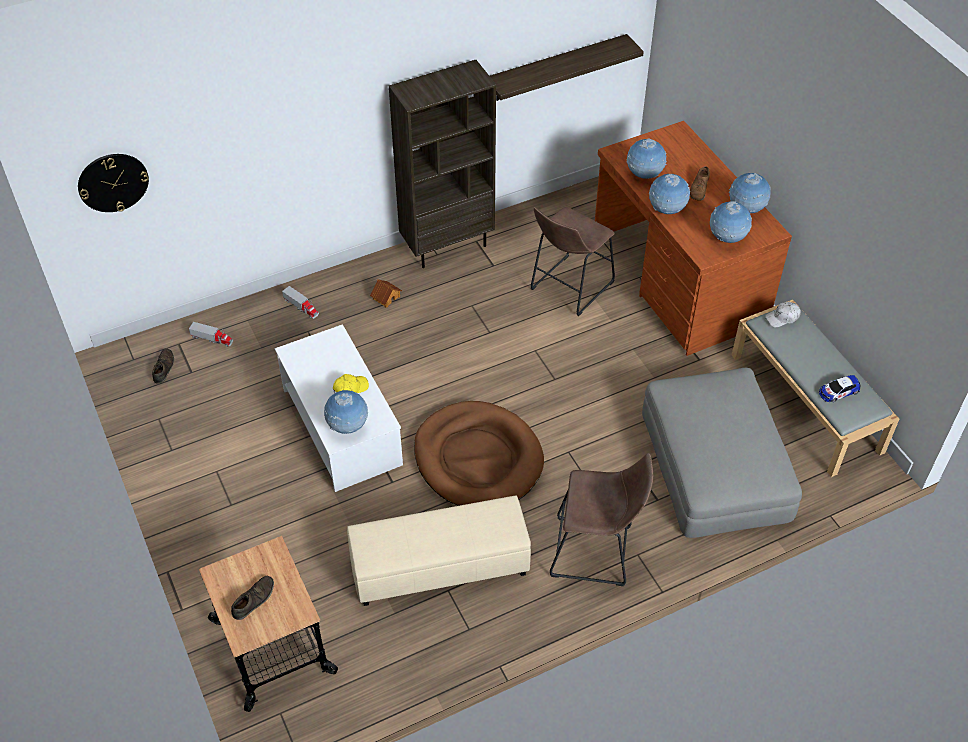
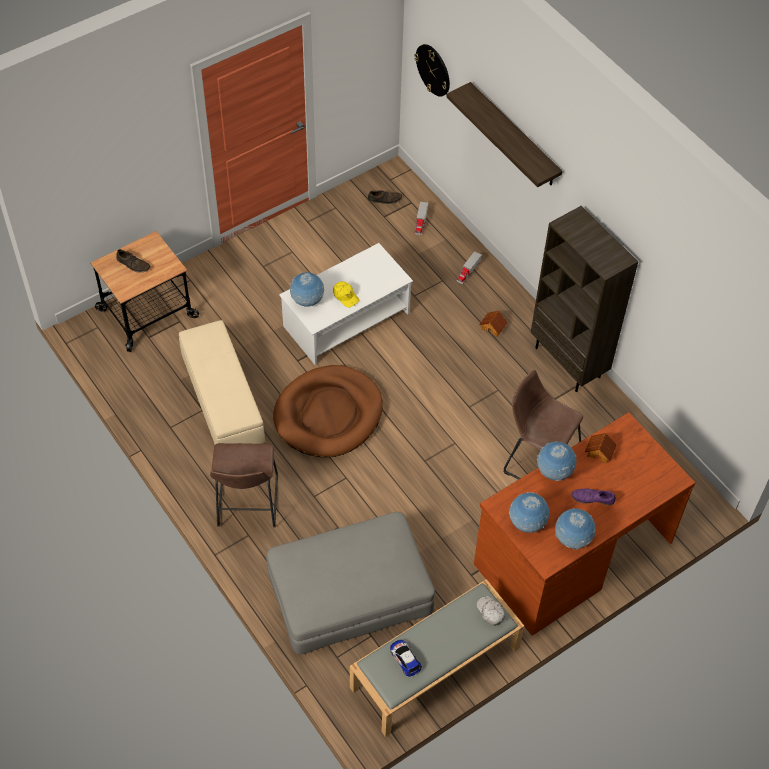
camera: 80 degrees right, 5 degrees up
shelf [490,34,644,101] -> shelf moved to [446,82,563,188]
globe [627,139,667,179] -> toy house [585,433,616,463]
brown shoe [690,166,710,201] -> purple shoe [572,488,616,505]

